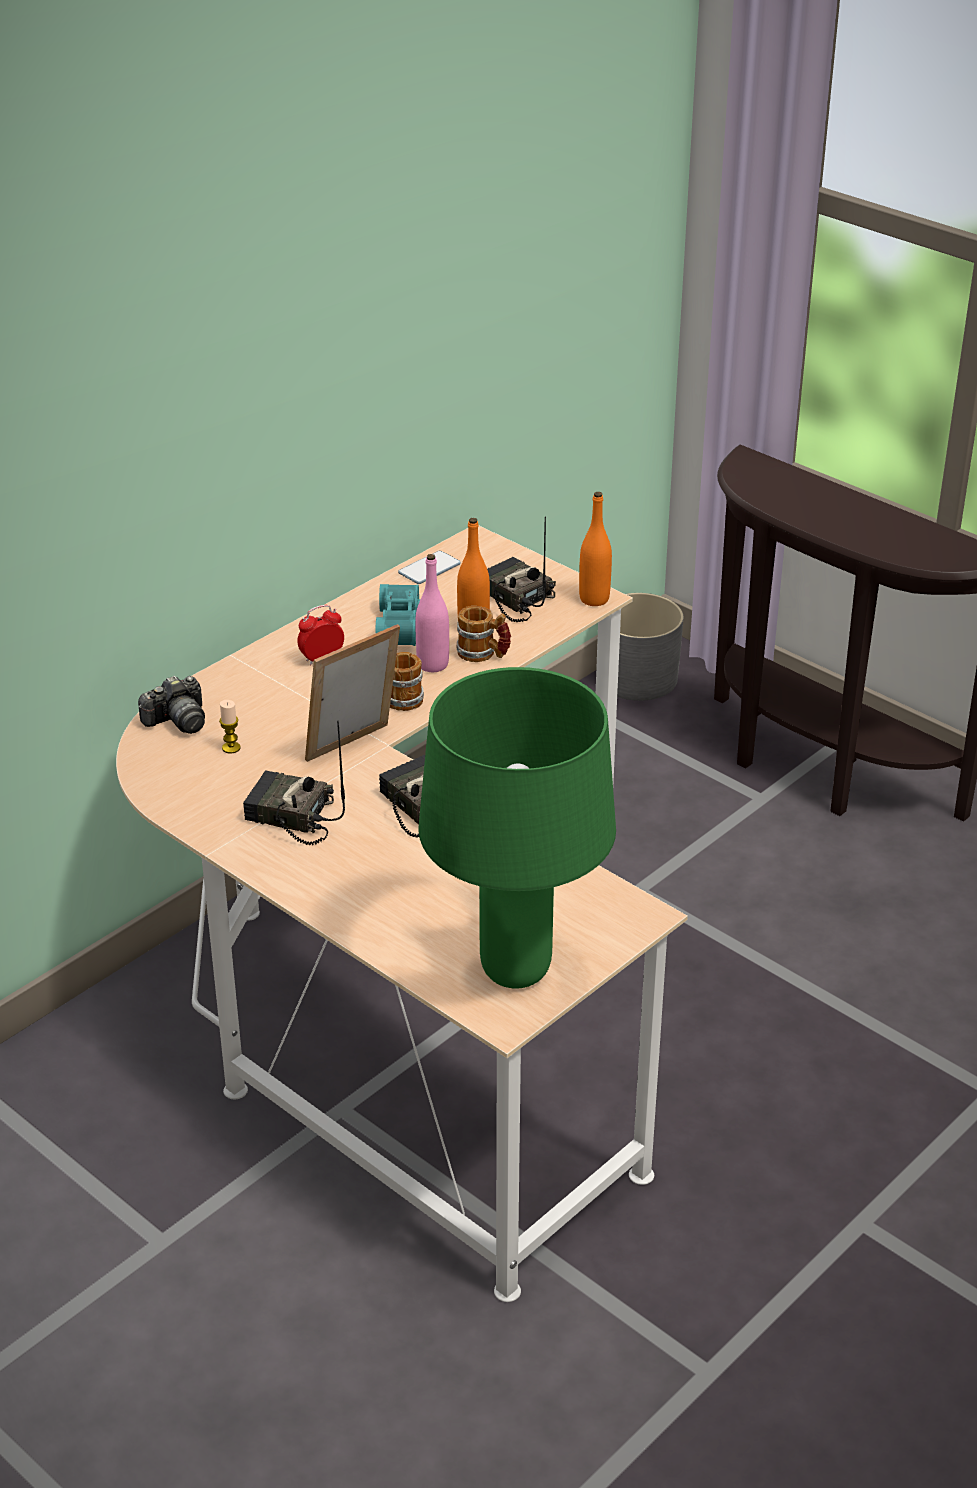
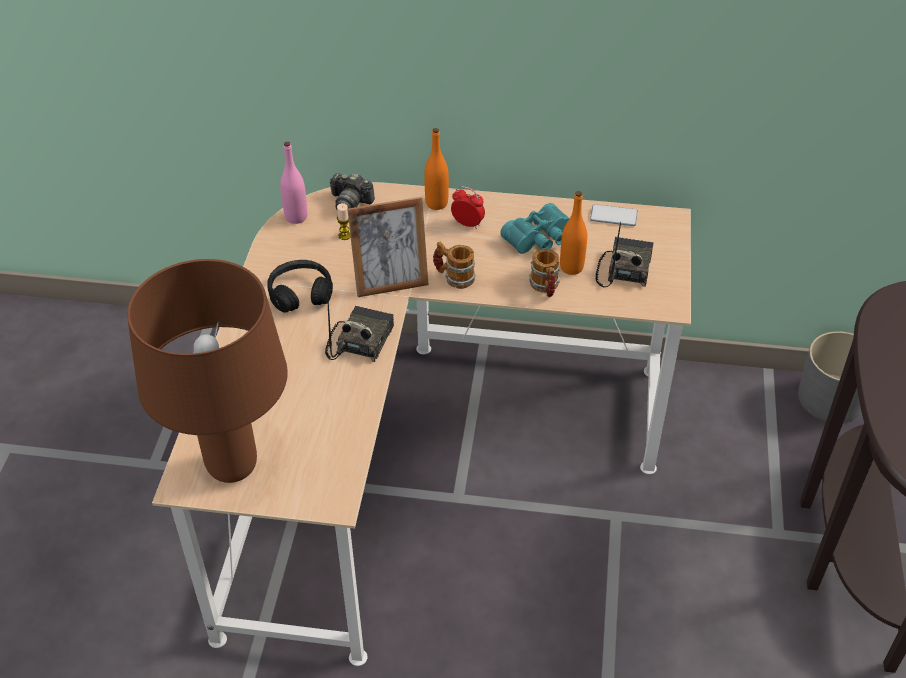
camera: 55 degrees right, 10 degrees up
radio [243,721,345,845] -> black headphones [267,260,333,313]
picture frame [305,624,400,762] -> picture frame turned 150 degrees clockwise [347,197,429,297]
pink bottle [415,554,449,672] -> pink bottle moved to [280,142,307,224]
green table lamp [418,667,616,989] -> brown table lamp [127,259,288,483]
orange bottle [579,492,612,606] -> orange bottle moved to [424,128,449,210]

